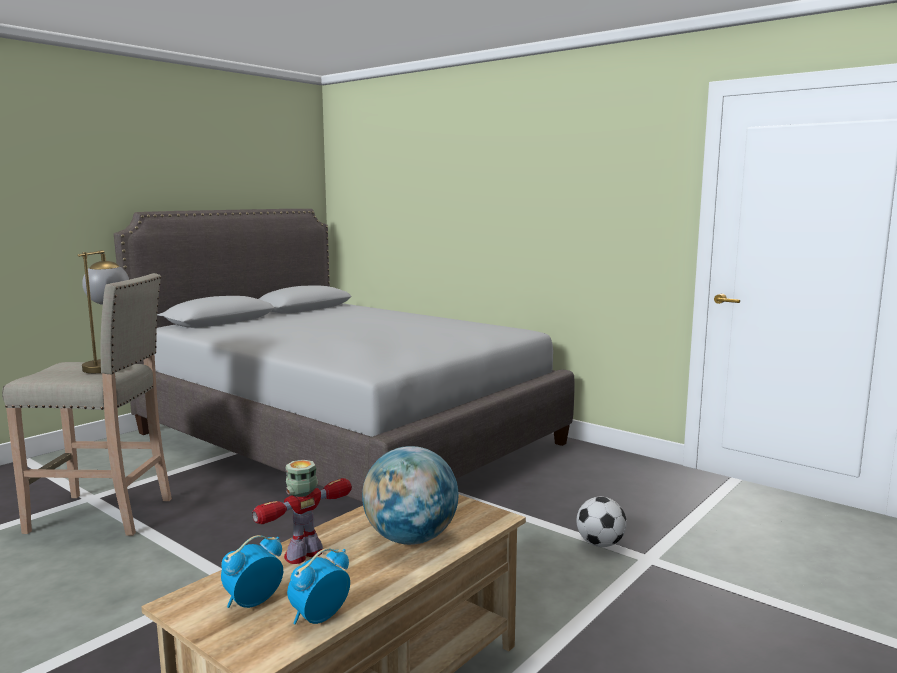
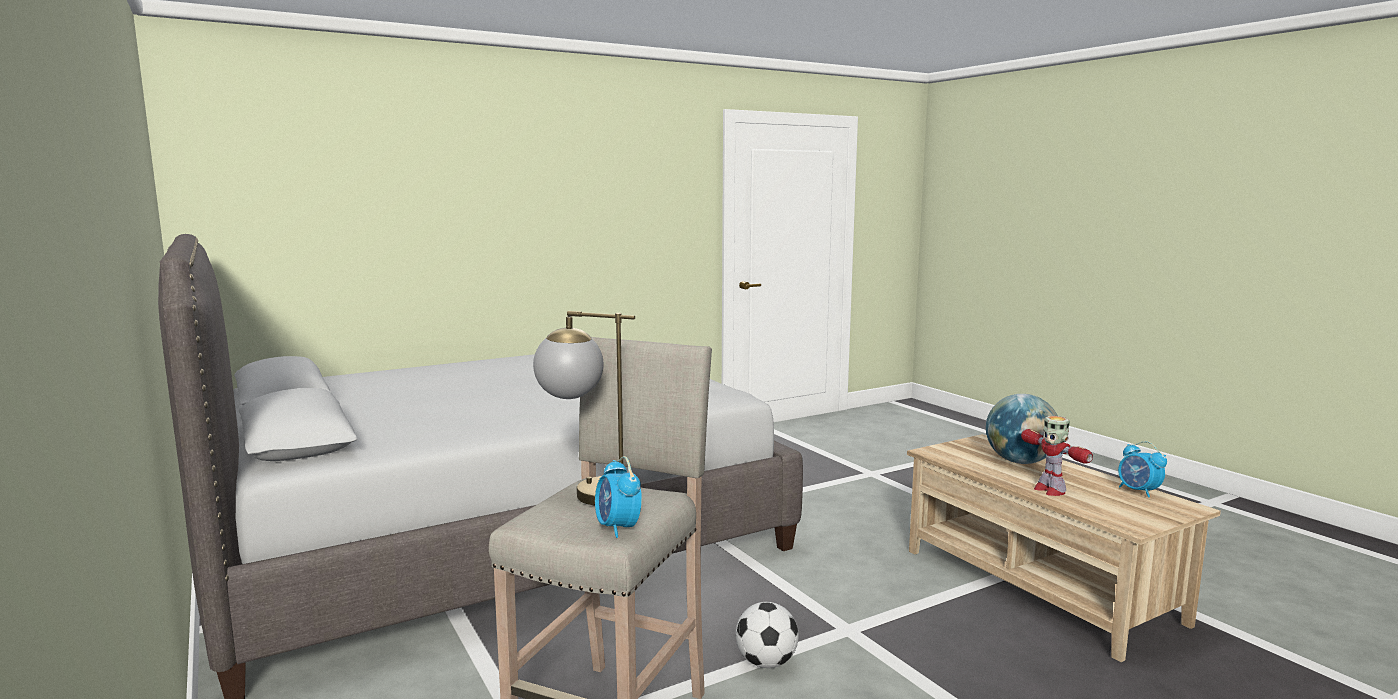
camera: 70 degrees left, 0 degrees up
alarm clock [221,535,283,608] -> alarm clock moved to [595,456,642,538]
football [577,497,627,547] -> football moved to [735,602,799,668]

